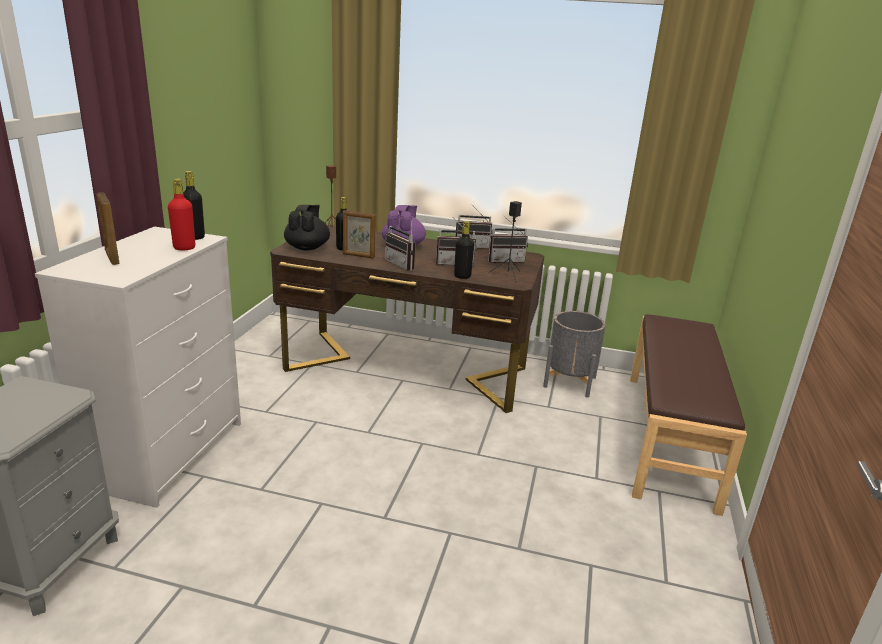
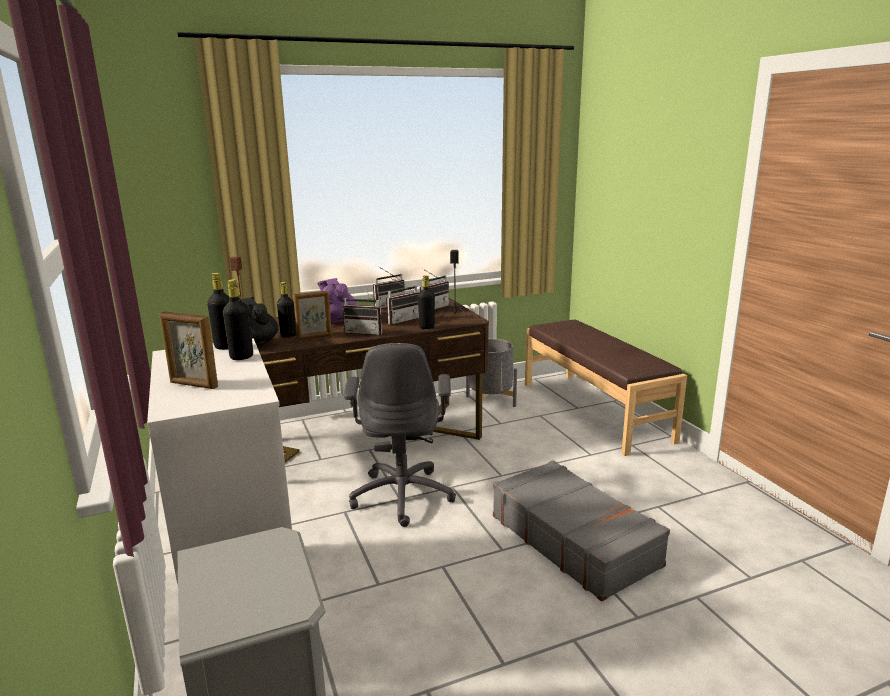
camera: 35 degrees left, 5 degrees down
red bottle [168,178,195,250] -> black bottle [223,279,253,360]
none -> grey office chair [344,343,456,527]
none -> grey suitcase [493,460,670,602]

